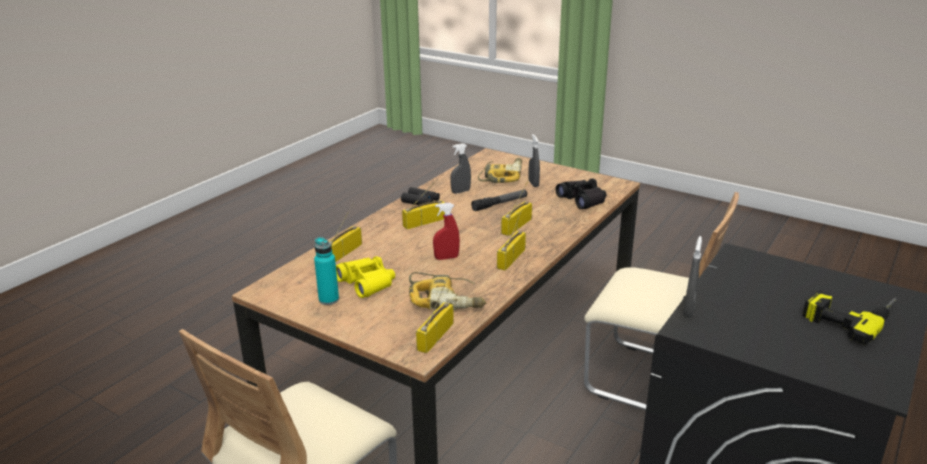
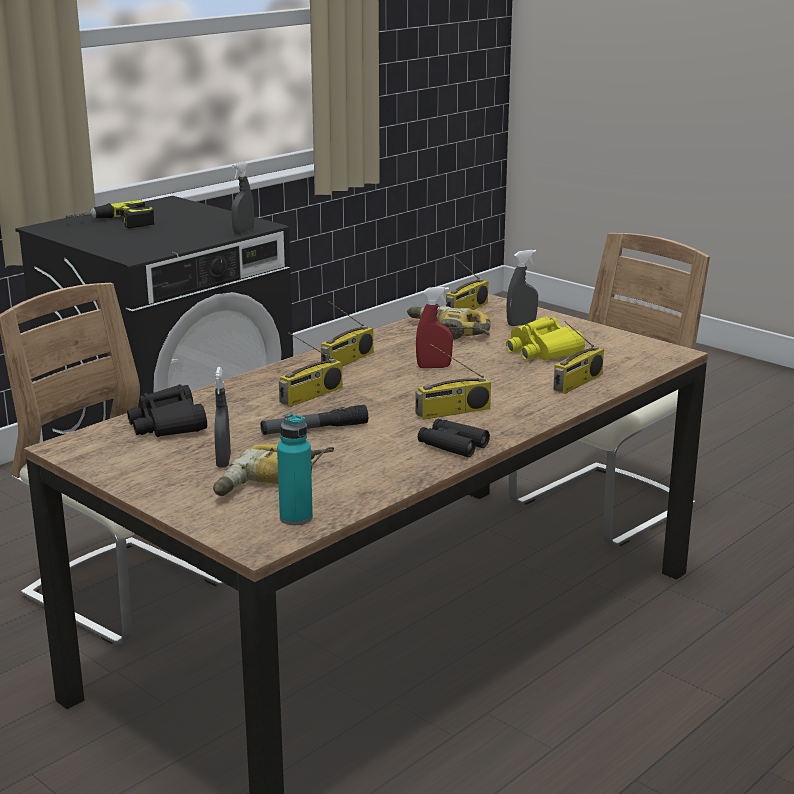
camera: 170 degrees left, 5 degrees down
turquoise bottle [314,237,339,305] -> turquoise bottle moved to [277,414,313,525]
grey spray bottle [450,143,471,194] -> grey spray bottle moved to [507,250,538,326]

